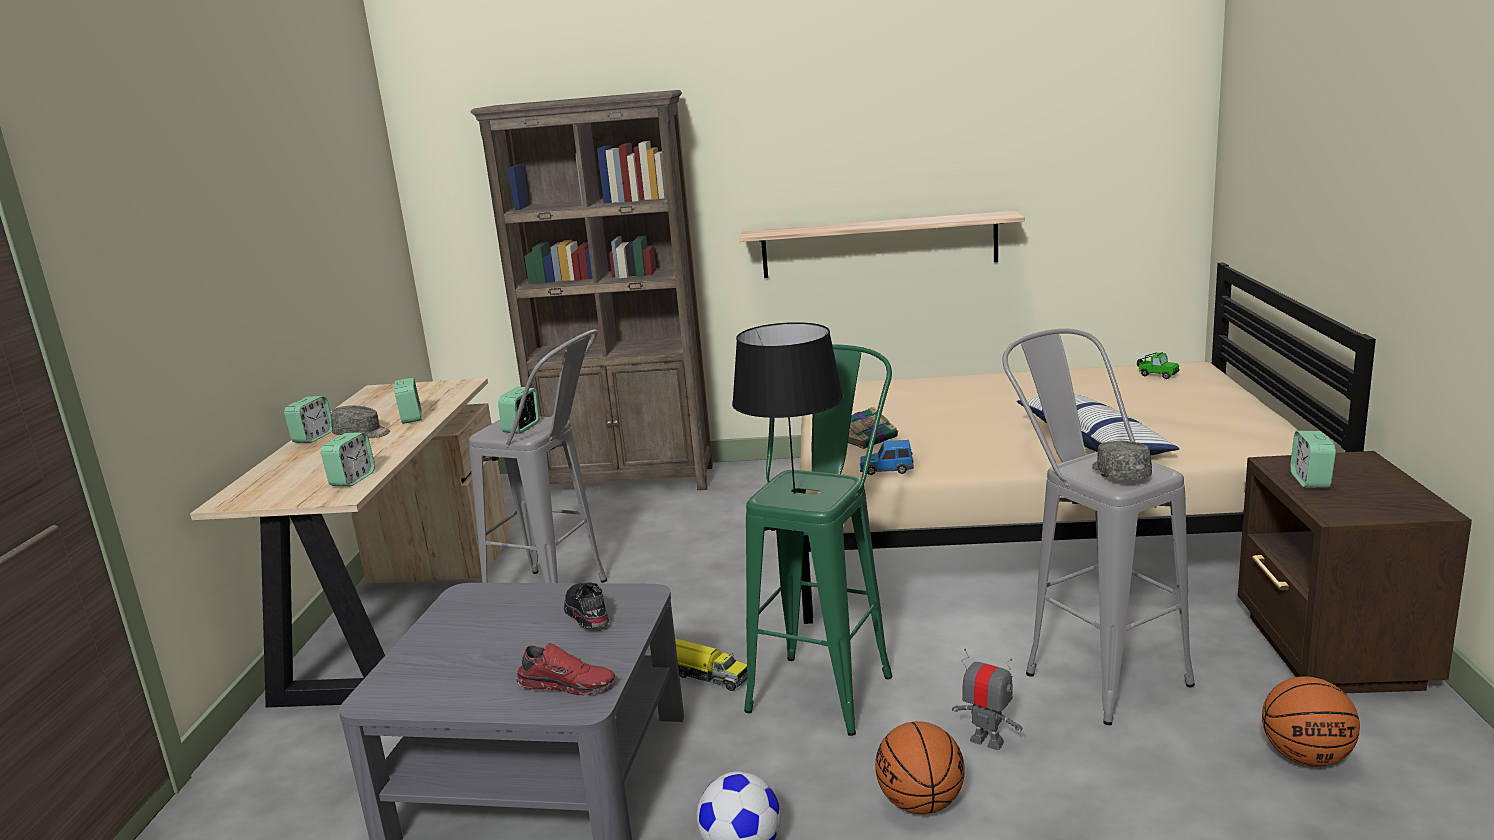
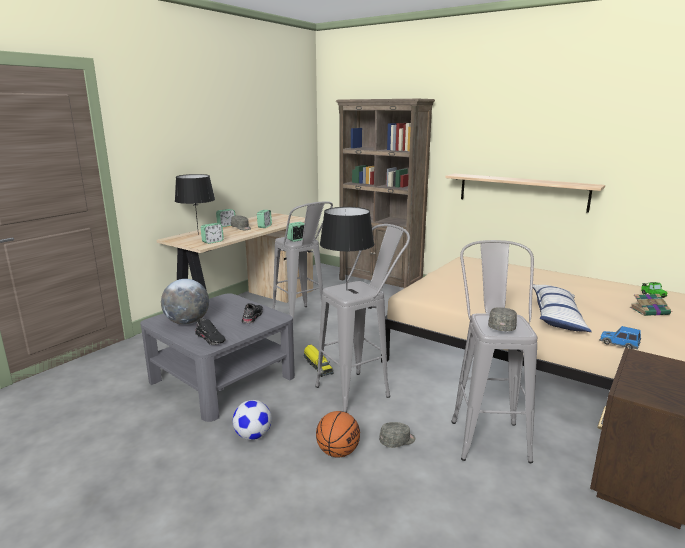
camera: 30 degrees right, 0 degrees up
red shoe [516,643,615,696] -> black shoe [195,318,226,345]
green stool [744,344,892,736] -> grey stool [315,224,410,413]
book [848,407,898,449] -> book moved to [630,294,671,316]
toy car [860,440,914,475] -> toy car moved to [599,326,641,349]
toy robot [952,648,1022,750] -> grey cap [379,422,416,448]
basketball [1262,676,1360,767] -> none
alarm clock [1290,431,1336,488] -> none
none -> globe [161,279,209,325]
none -> black table lamp [175,174,215,235]

